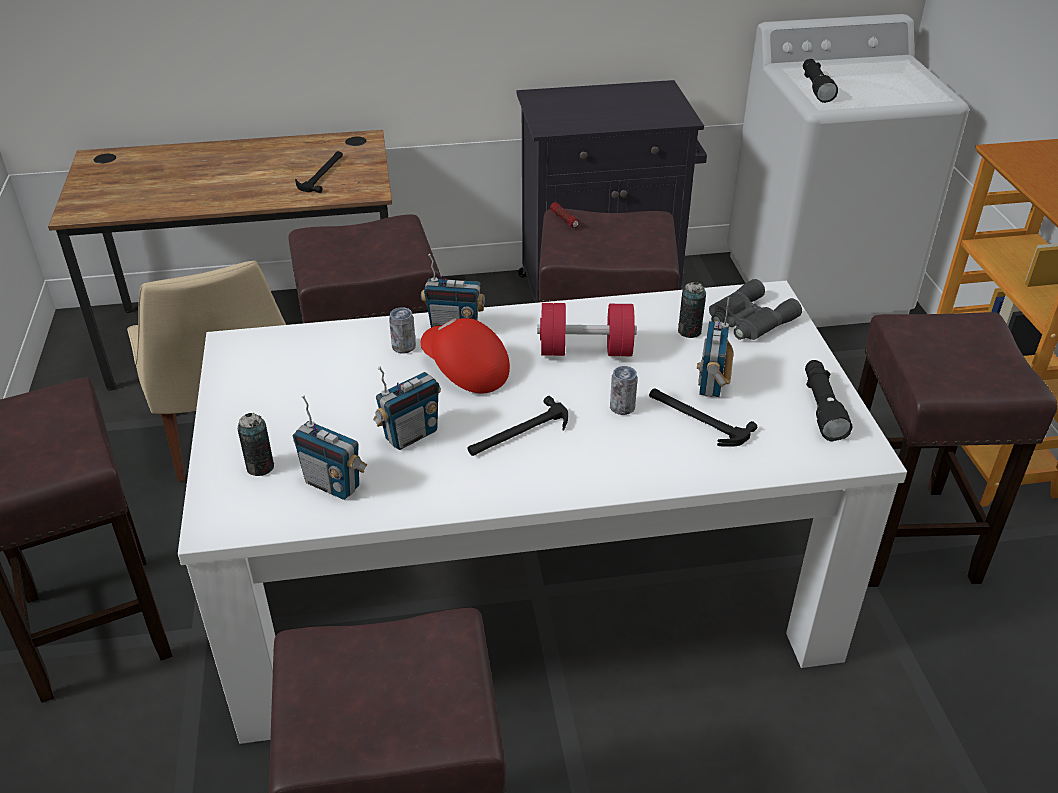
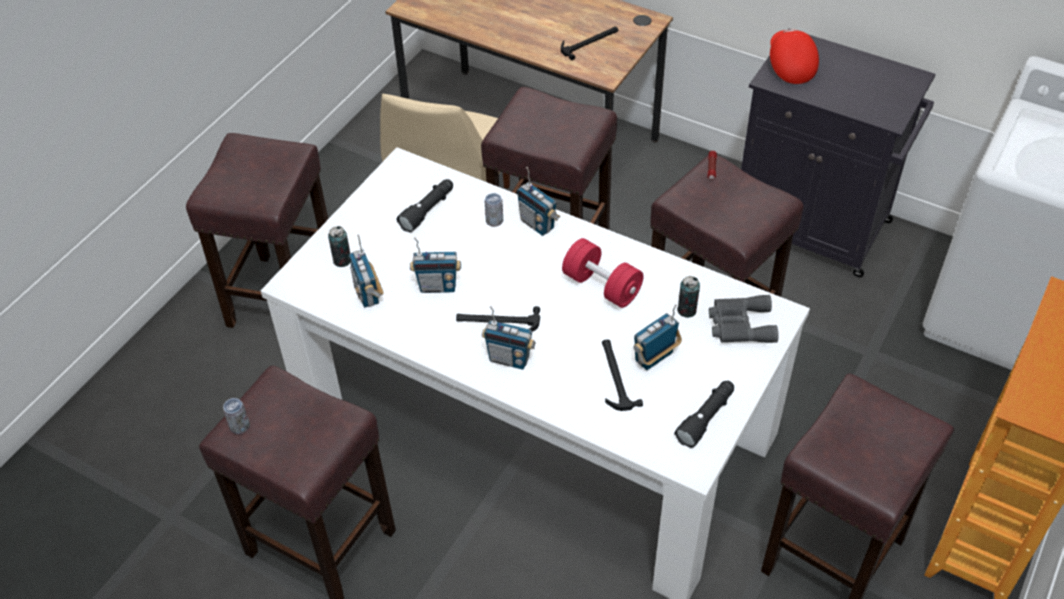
camera: 40 degrees right, 10 degrees up
red cap [421,318,510,393] -> red cap moved to [770,29,819,84]
can [610,366,638,415] -> can moved to [223,398,250,434]
black flashlight [803,59,838,103] -> black flashlight moved to [397,179,453,233]
none -> radio [482,305,536,369]

